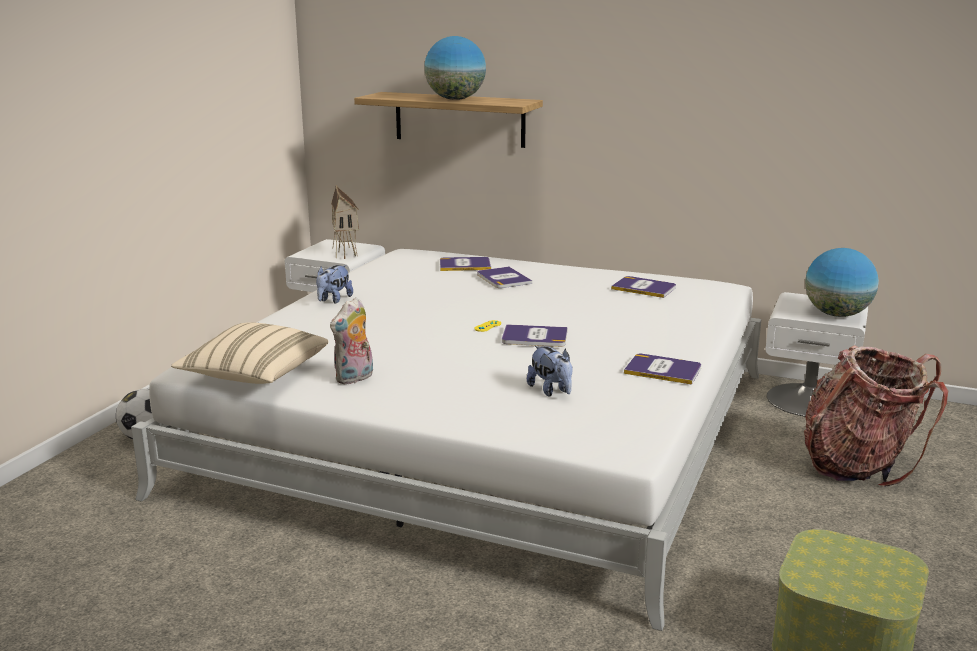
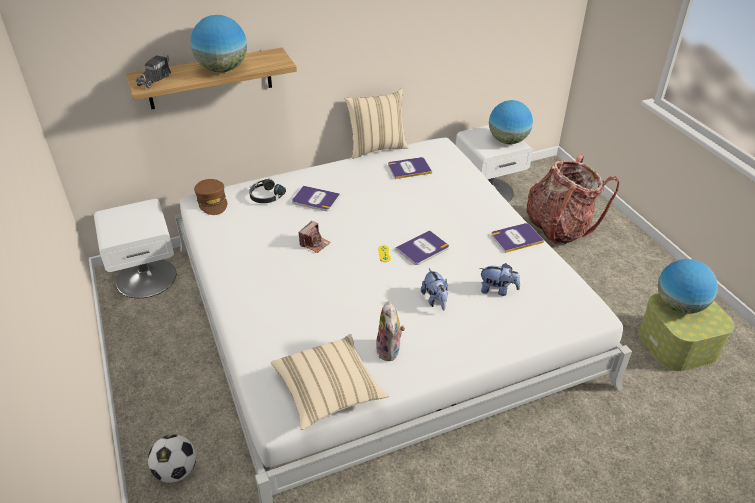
camera: 45 degrees left, 20 degrees up
plush toy [316,265,353,304] -> plush toy moved to [421,268,448,311]
toy house [331,185,359,259] -> none
book [440,257,491,271] -> black headphones [249,179,286,203]
none -> toy truck [136,55,171,88]
none -> brown cap [194,179,227,215]
none -> camera [298,221,331,253]
none -> beige pillow [345,88,409,159]
none -> globe [658,259,718,314]

